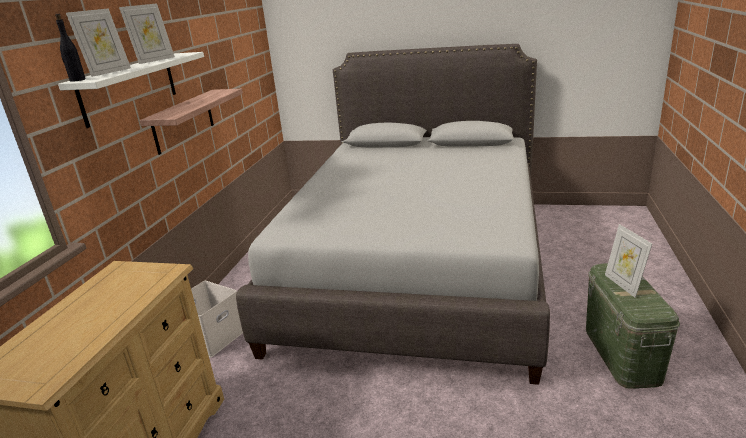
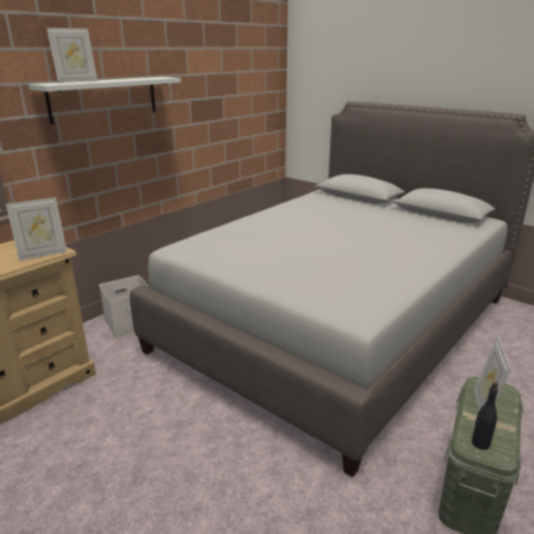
camera: 25 degrees right, 0 degrees up
black bottle [55,14,86,82] -> black bottle moved to [472,381,498,450]
picture frame [119,3,175,64] -> picture frame moved to [6,197,67,261]
shelf [140,89,243,155] -> none

